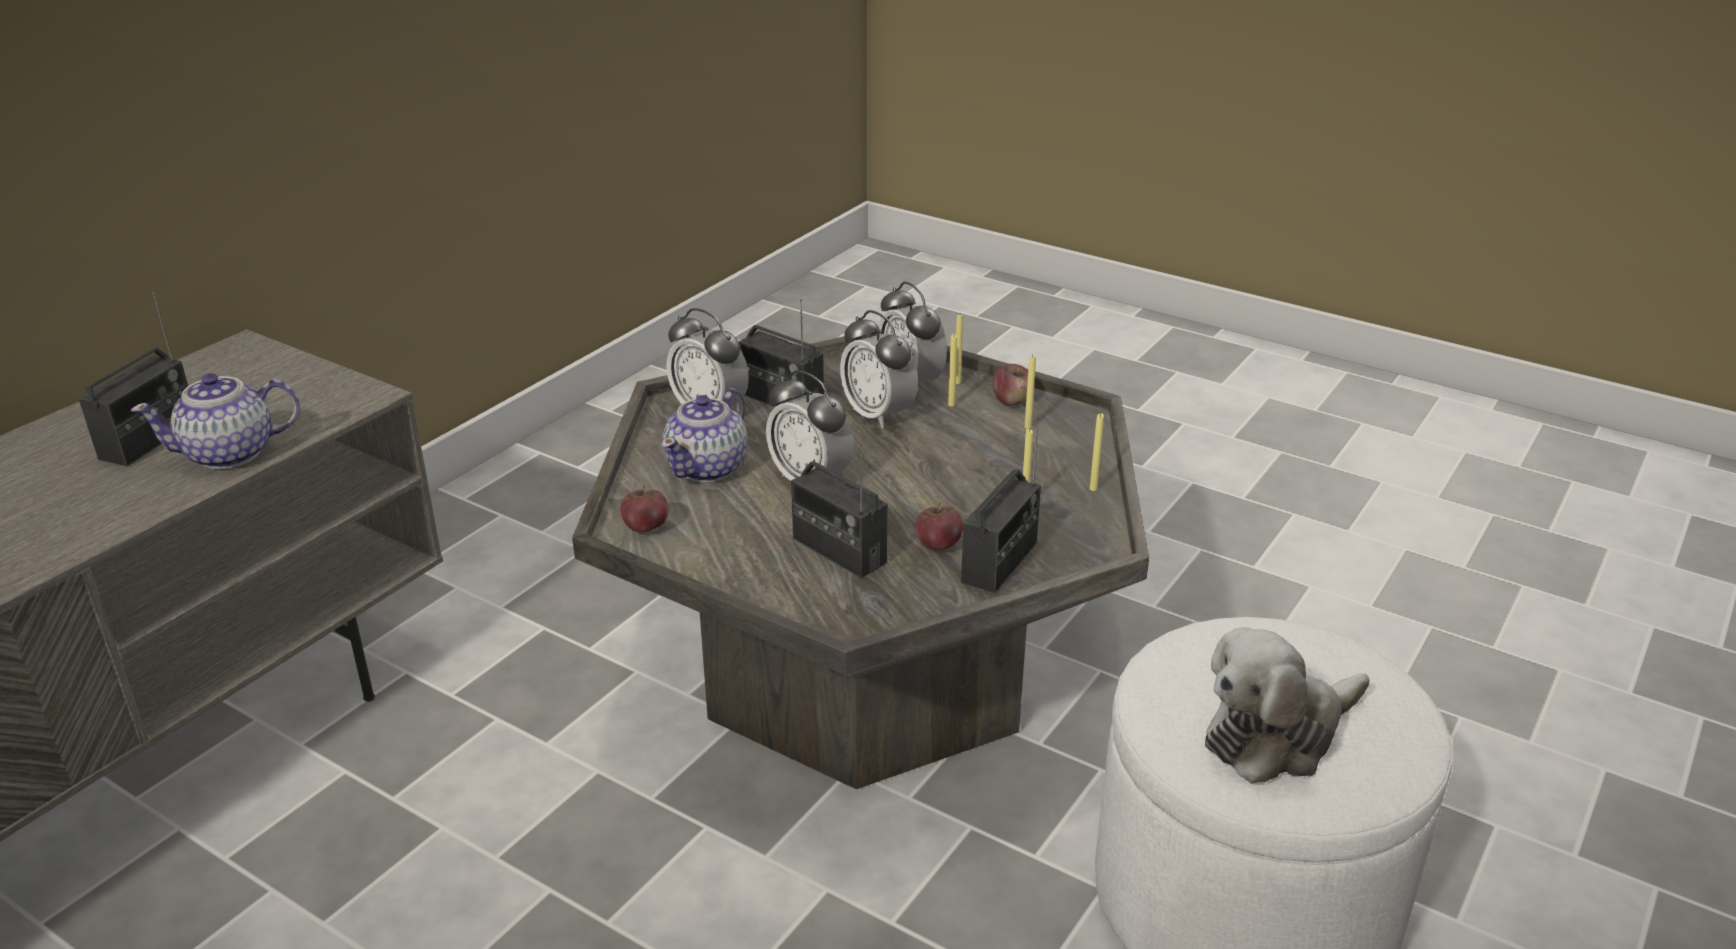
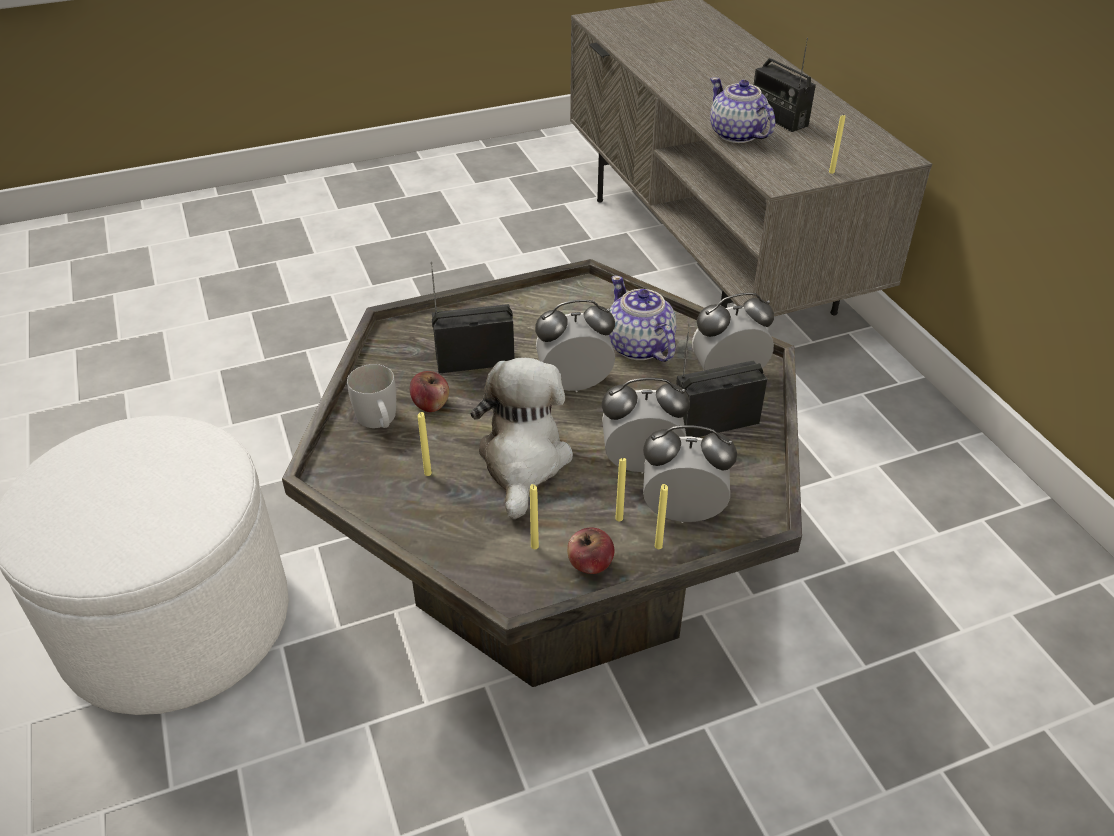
camera: 125 degrees right, 10 degrees up
teapot [131,373,300,469] -> teapot turned 45 degrees counterclockwise [710,77,775,143]
apple [620,486,668,532] -> none
radio [961,417,1041,593] -> white mug [347,364,396,428]
yellow candle [1090,413,1104,491] -> yellow candle moved to [829,115,846,174]
plush toy [1205,627,1370,783] -> plush toy moved to [470,357,573,520]

